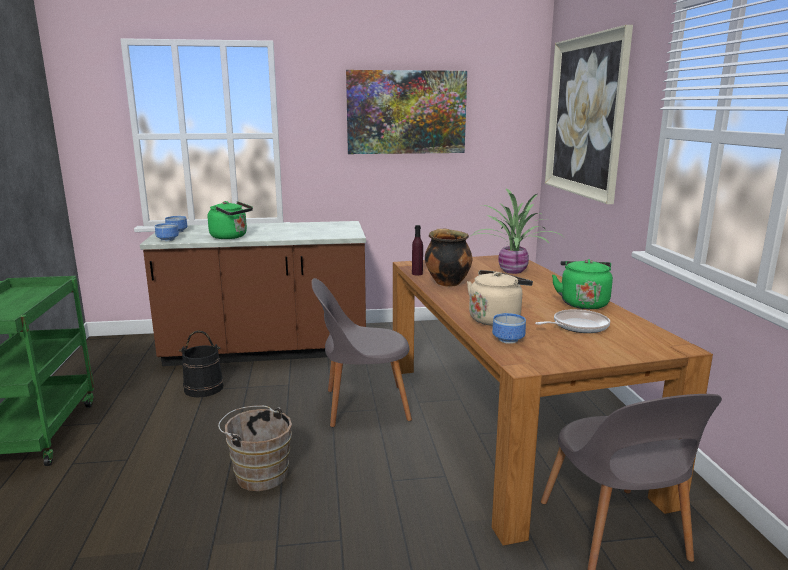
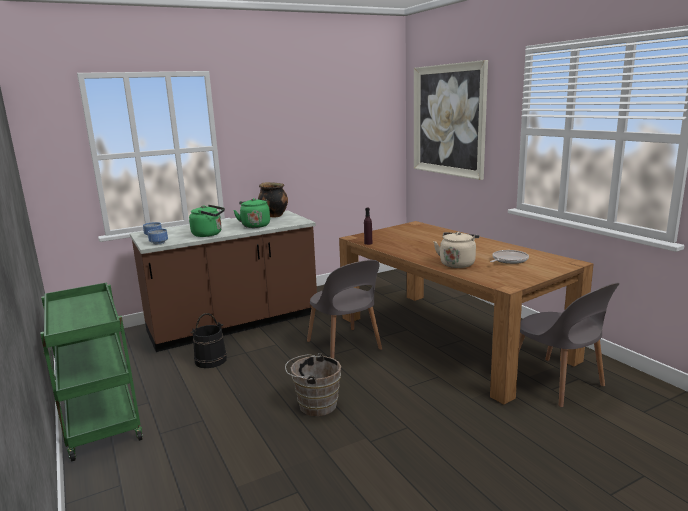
camera: 20 degrees left, 0 degrees up
grey chair [311,278,412,427] -> grey chair turned 90 degrees counterclockwise [307,260,382,359]
picture [346,70,467,154] -> none
cooking pot [425,228,472,287] -> cooking pot moved to [258,182,288,217]
potted plant [469,189,561,274] -> none
bowl [492,313,526,344] -> none
green kettle [552,259,613,309] -> green kettle moved to [233,198,270,228]

